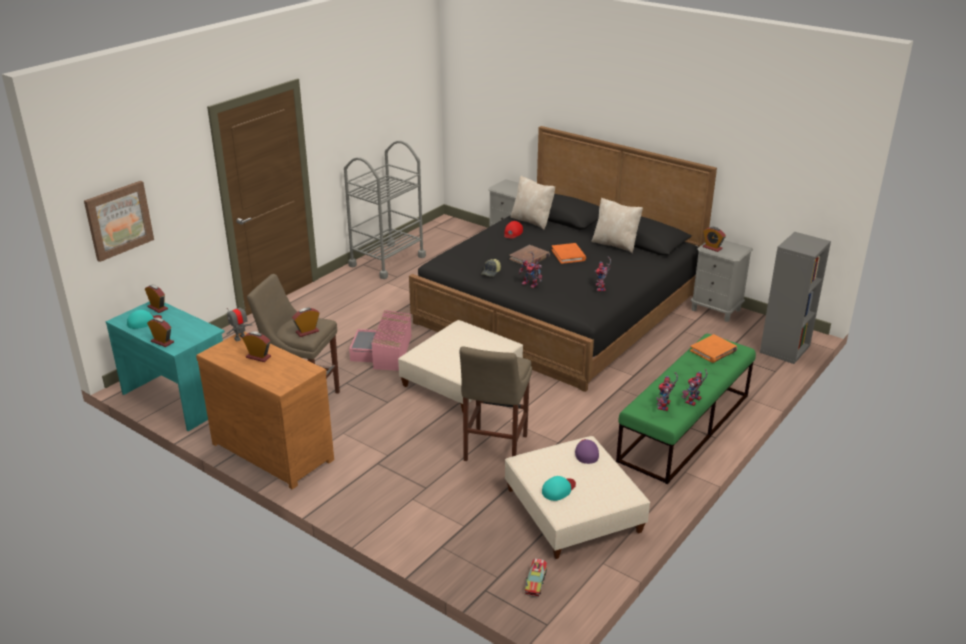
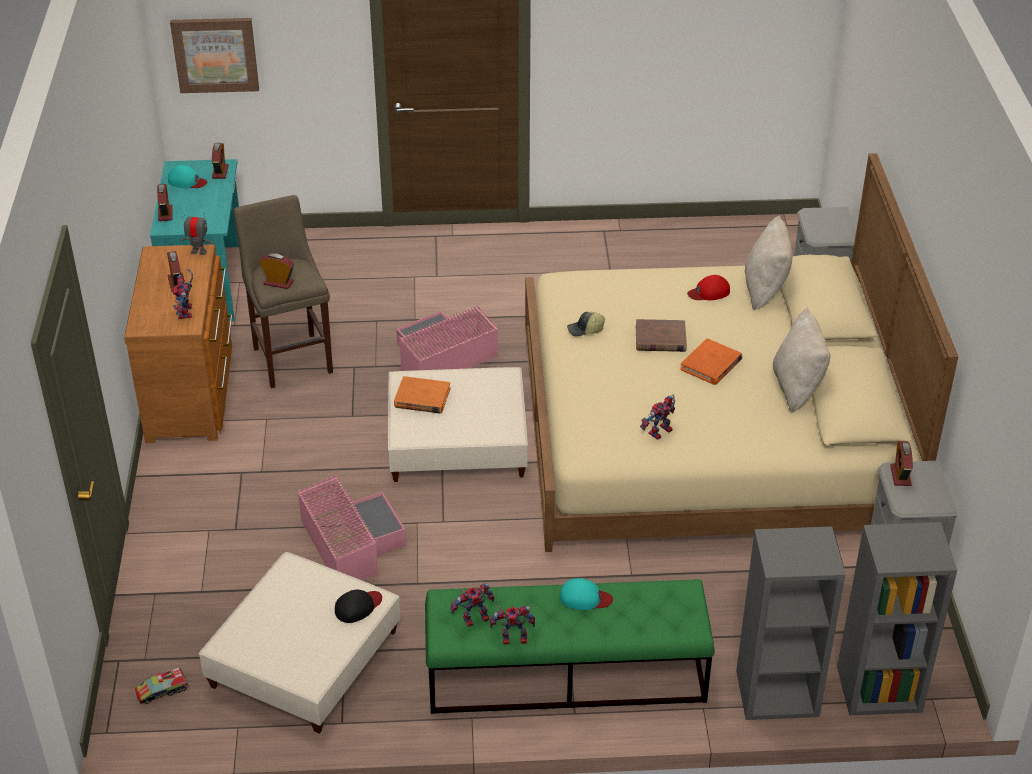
camera: 50 degrees right, 10 degrees up
grey cart [344,140,426,279] -> none
black bed [409,126,717,392] -> beige bed [525,153,958,552]
beige stool [459,347,532,461] -> pink storage box [297,475,407,580]
toy robot [518,252,542,288] -> toy robot moved to [172,269,193,319]
turquoise cap [542,476,576,501] -> turquoise cap moved to [560,578,613,610]
purple cap [575,439,599,464] -> black cap [335,590,382,623]
orange book [690,334,737,363] -> orange book moved to [394,376,450,414]
none -> grey bookcase [736,526,845,720]

